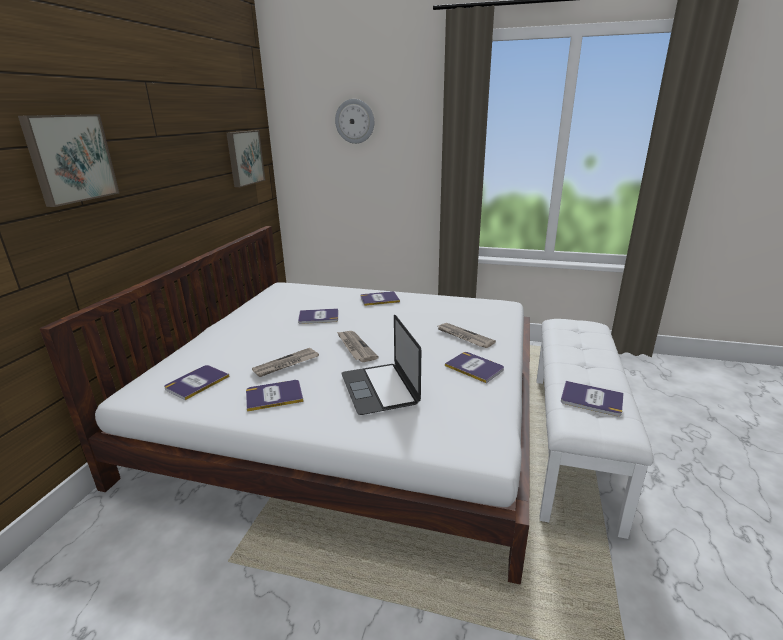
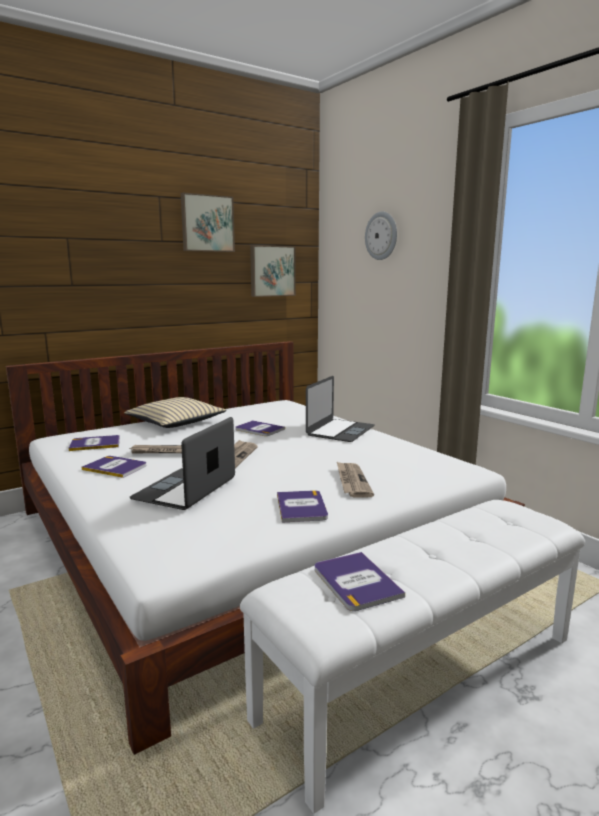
camera: 40 degrees right, 10 degrees down
picture [18,114,119,207] -> picture moved to [181,193,235,252]
book [360,291,400,306] -> laptop [306,376,374,442]
none -> beige pillow [124,397,227,428]

